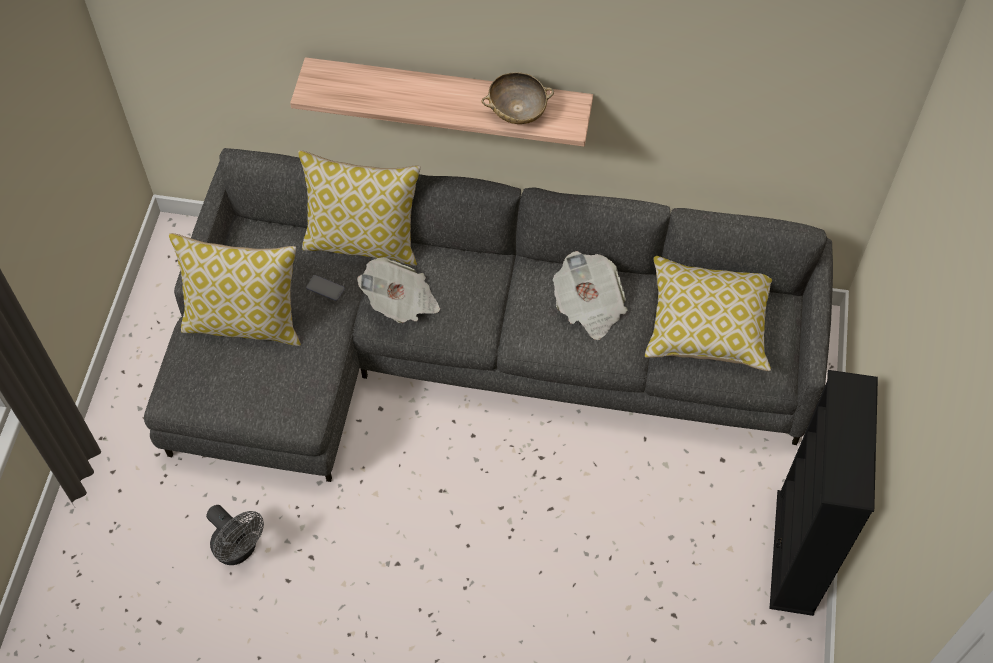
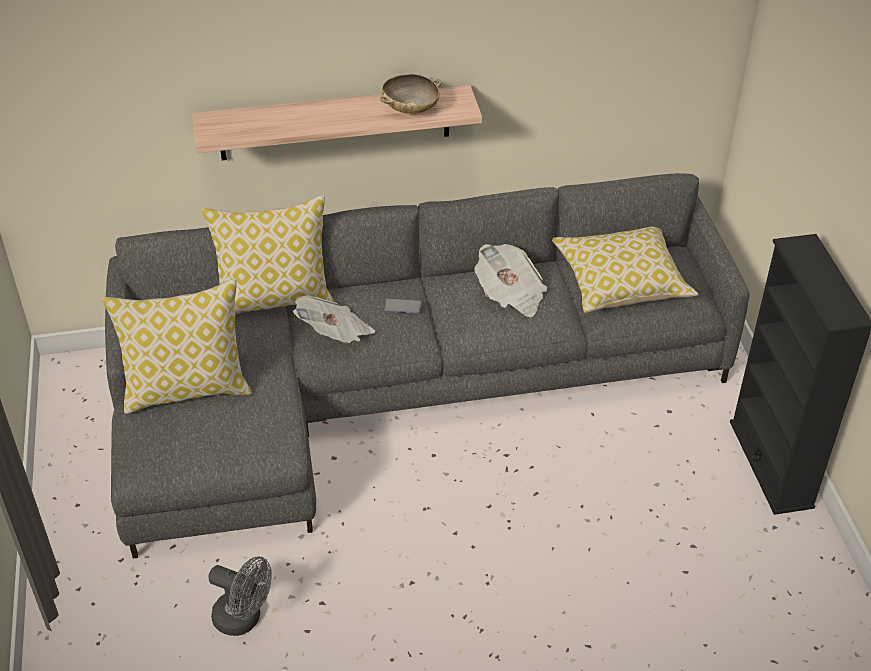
camera: 20 degrees left, 15 degrees down
phone [306,275,345,301] -> phone moved to [384,299,421,313]

